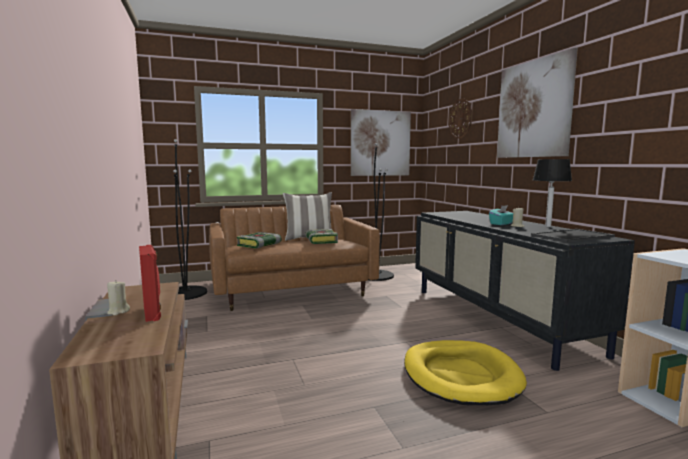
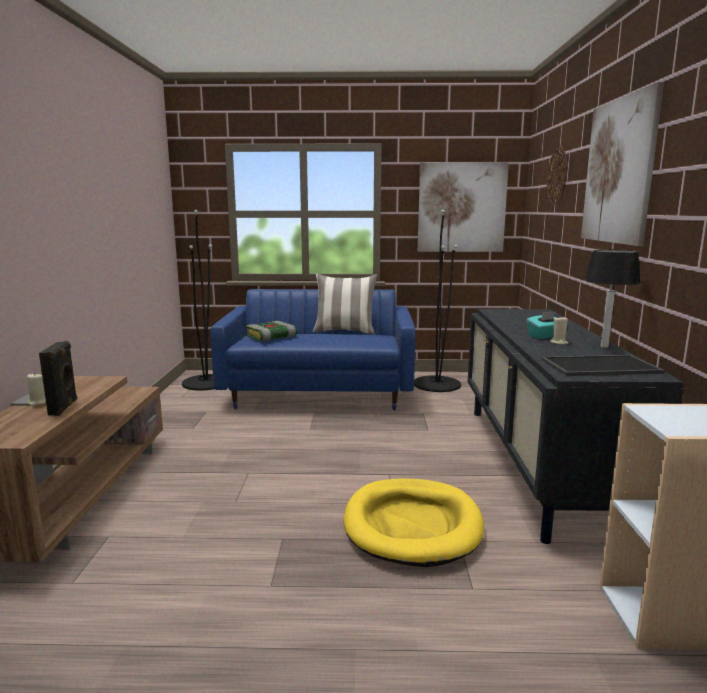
camera: 20 degrees right, 5 degrees up
red speaker [139,245,161,322] -> black speaker [39,341,77,416]
brown sofa [209,205,380,311] -> blue sofa [210,289,415,410]
book [305,229,338,244] -> none

